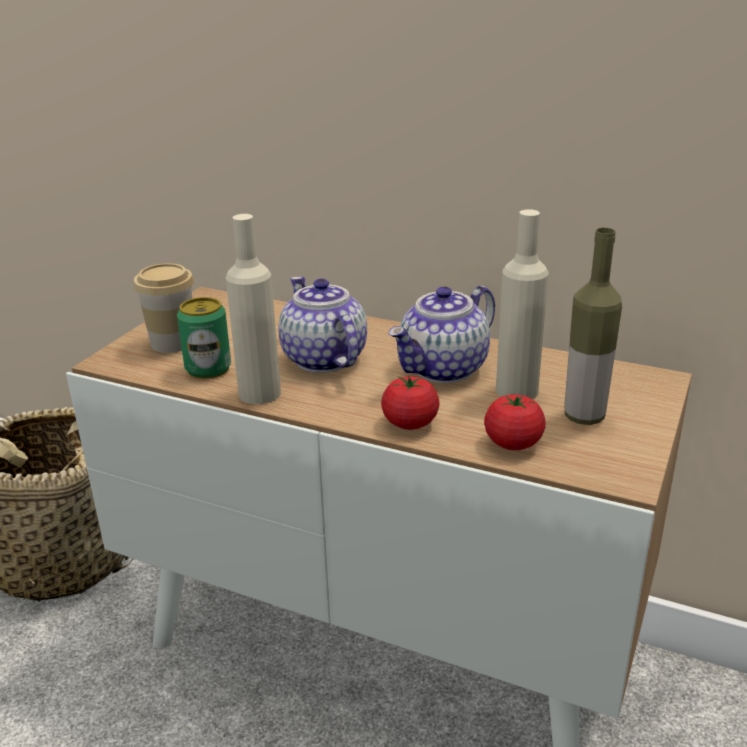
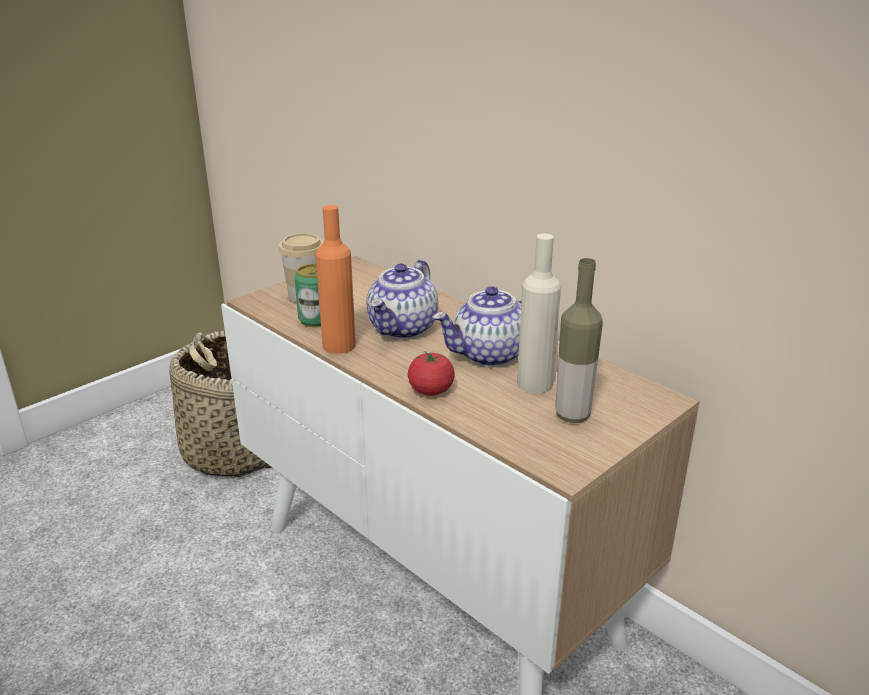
camera: 20 degrees right, 0 degrees up
beige bottle [226,214,281,404] -> orange bottle [316,205,356,354]
teapot [278,277,367,373] -> teapot turned 150 degrees counterclockwise [367,260,438,339]
tomato [484,394,546,450] -> none

